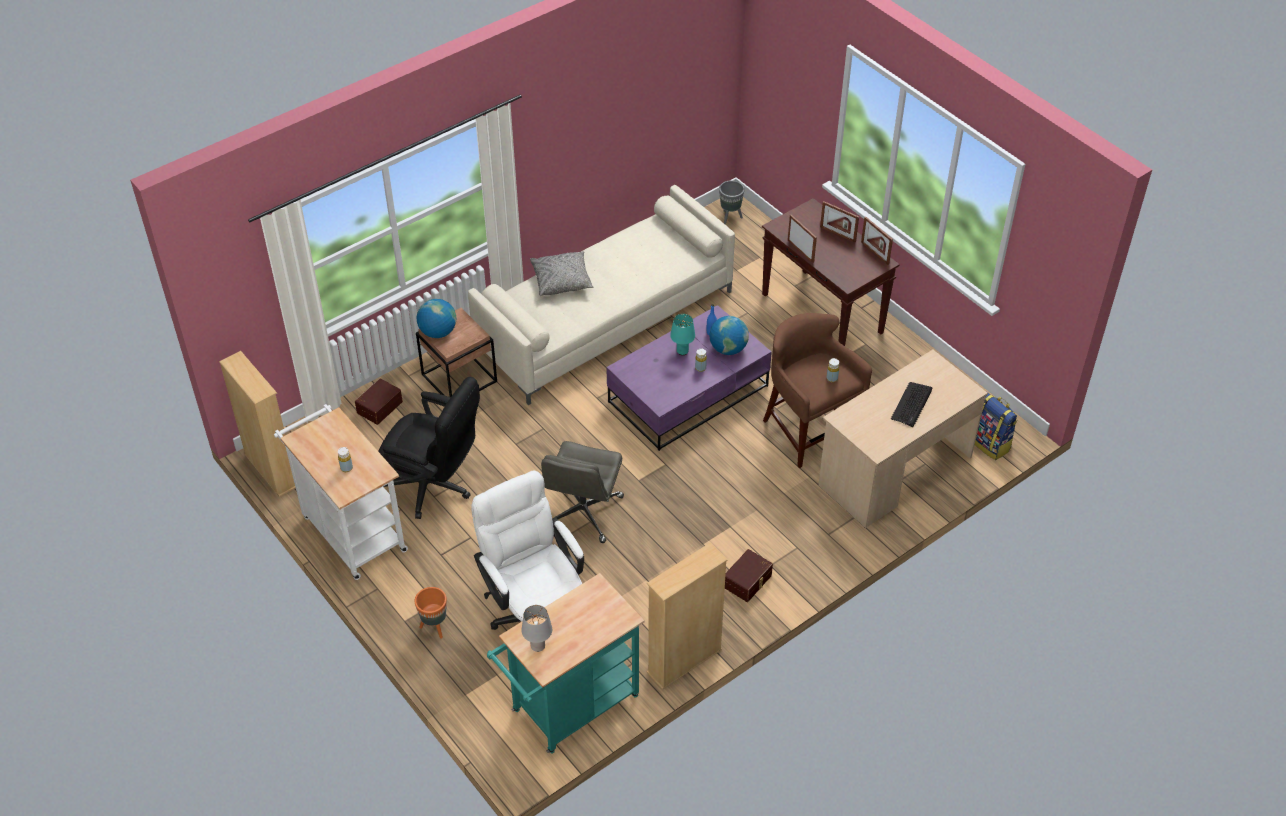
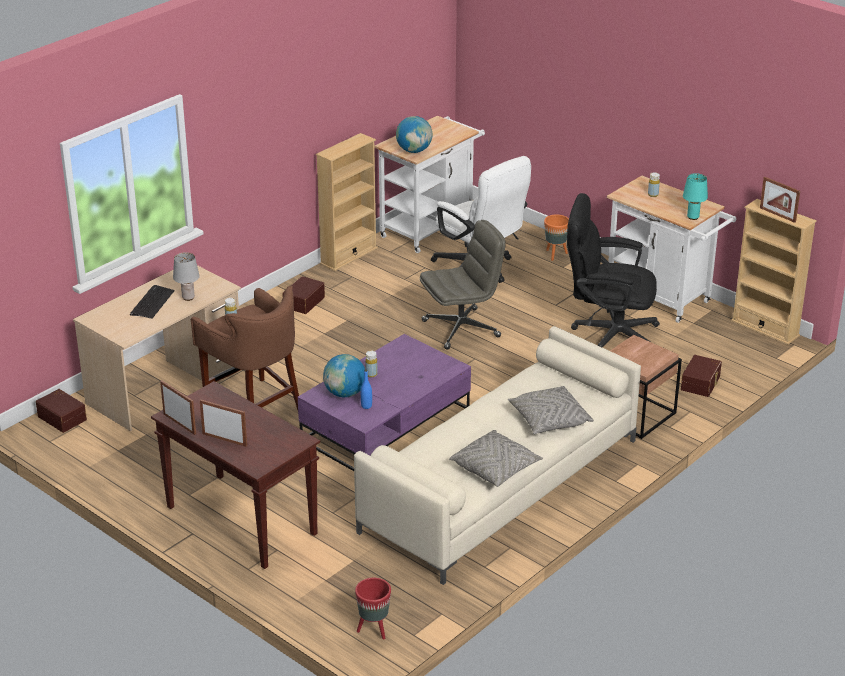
camera: 170 degrees right, 15 degrees down
globe [417,299,456,338] -> globe moved to [396,116,432,153]
turquoise cart [487,573,645,754] -> white cart [375,116,485,253]
grey table lamp [522,605,552,652] -> grey table lamp moved to [173,252,200,301]
grey office chair [541,441,624,543] -> grey office chair turned 60 degrees clockwise [420,220,506,350]
turquoise table lamp [670,314,695,355] -> turquoise table lamp moved to [683,173,708,220]
grey planter [719,180,745,225] -> red planter [355,578,391,640]
picture frame [788,215,817,263] -> picture frame moved to [760,177,800,223]
backpack [975,392,1017,460] -> brown storage box [36,389,87,433]
none -> grey pillow [449,430,543,487]

